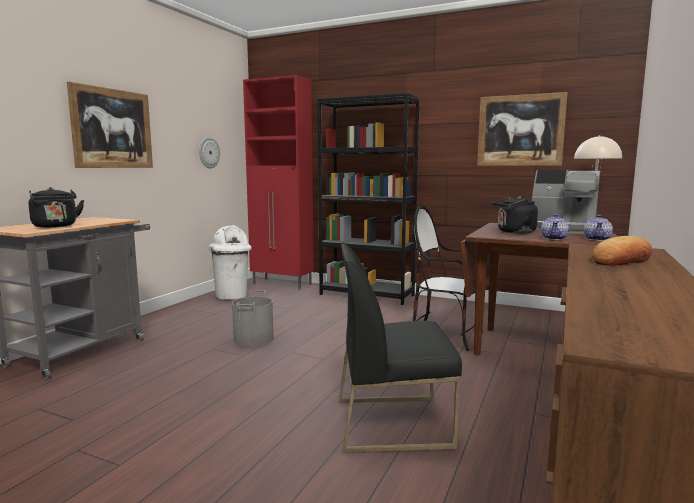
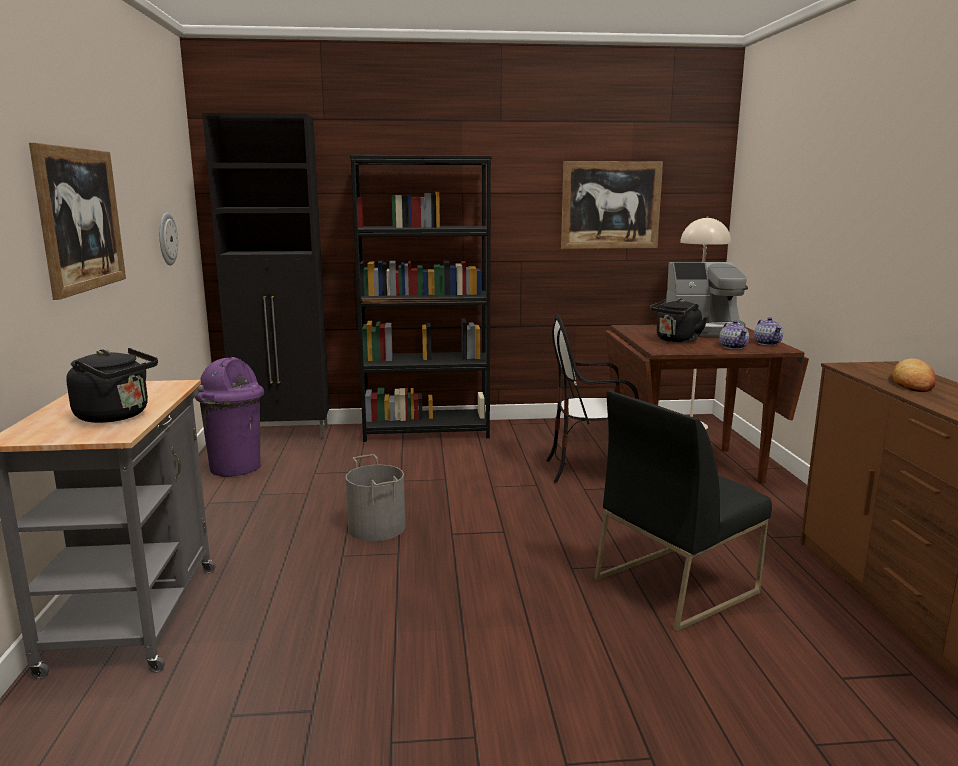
camera: 30 degrees left, 5 degrees up
white trash can [209,225,252,300] -> purple trash can [195,357,264,477]
red cabinet [243,75,314,290] -> black cabinet [202,113,330,439]

